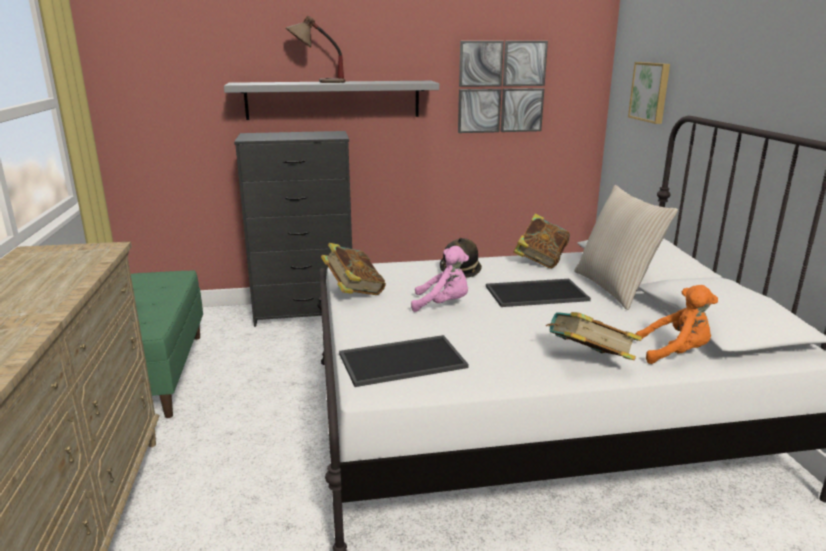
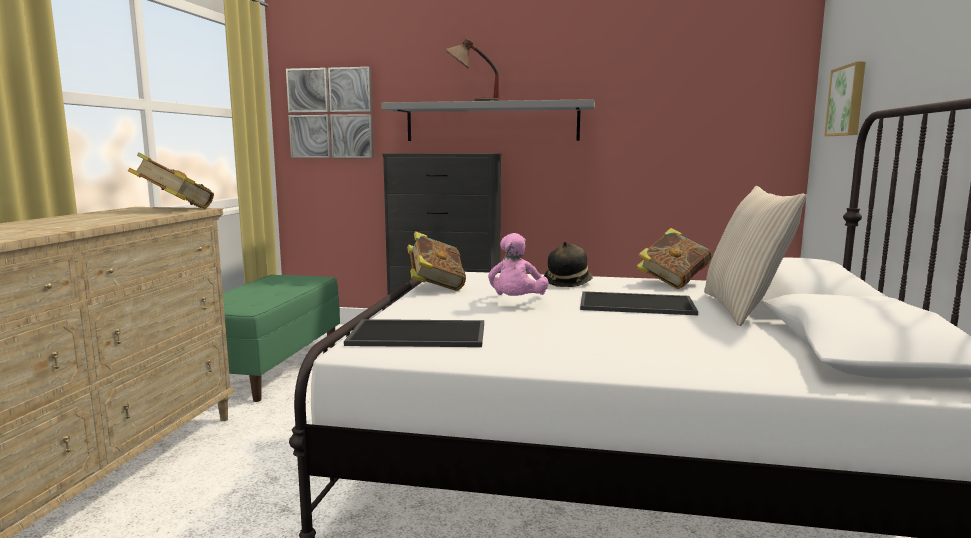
camera: 20 degrees right, 10 degrees down
pink plush toy [411,246,469,312] -> pink plush toy turned 75 degrees clockwise [488,233,549,296]
picture [458,41,548,133] -> picture moved to [286,67,374,158]
book [546,312,642,360] -> book moved to [128,153,214,209]
orange plush toy [636,285,718,364] -> none

